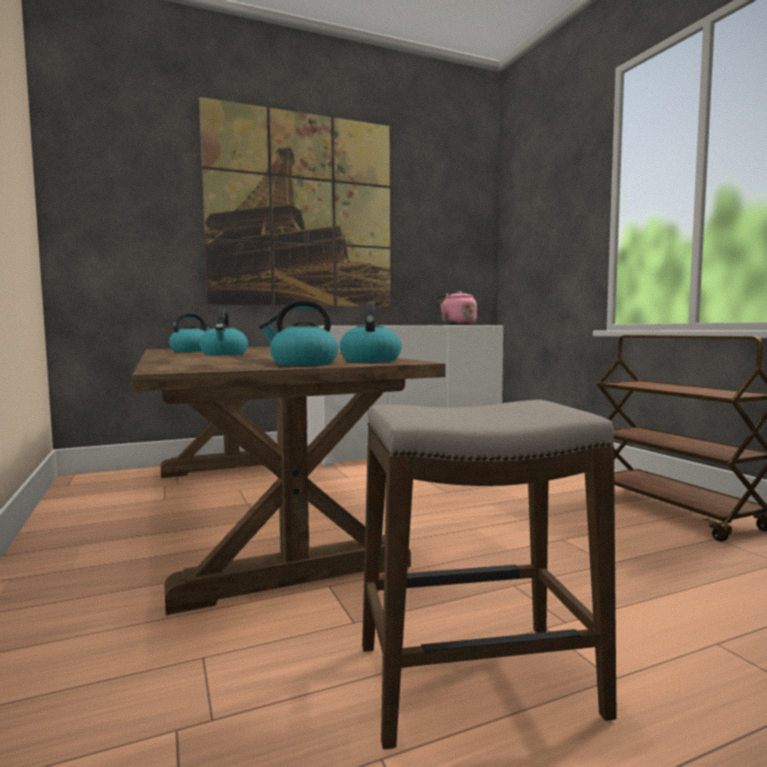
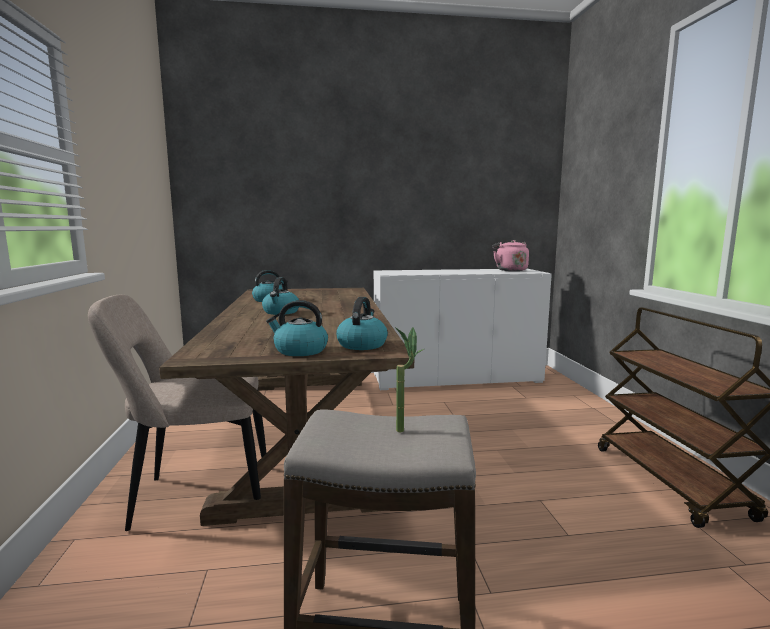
camera: 15 degrees right, 5 degrees up
picture [199,97,391,307] -> none
none -> beige chair [88,294,266,531]
none -> potted plant [395,327,424,433]

